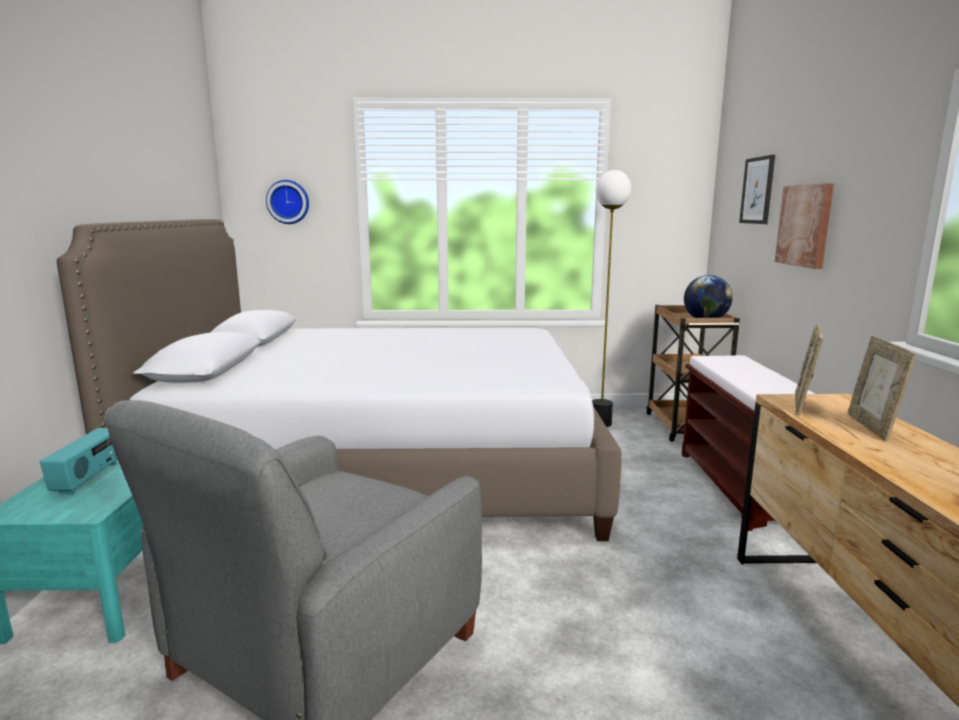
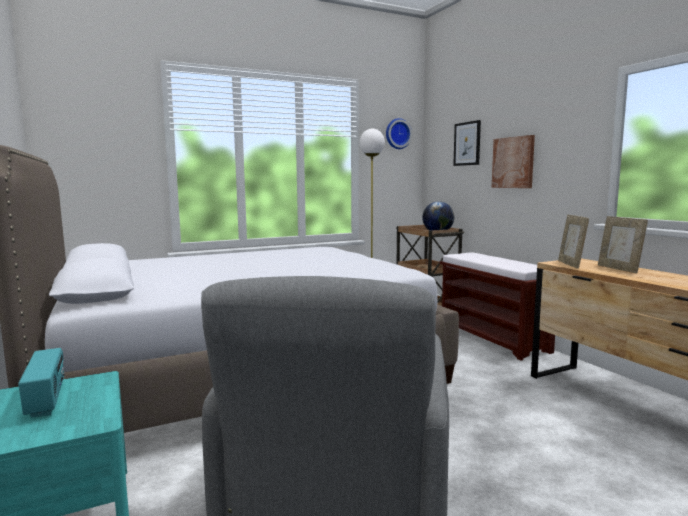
camera: 25 degrees left, 5 degrees down
wall clock [266,180,309,224] -> wall clock moved to [386,118,412,149]

